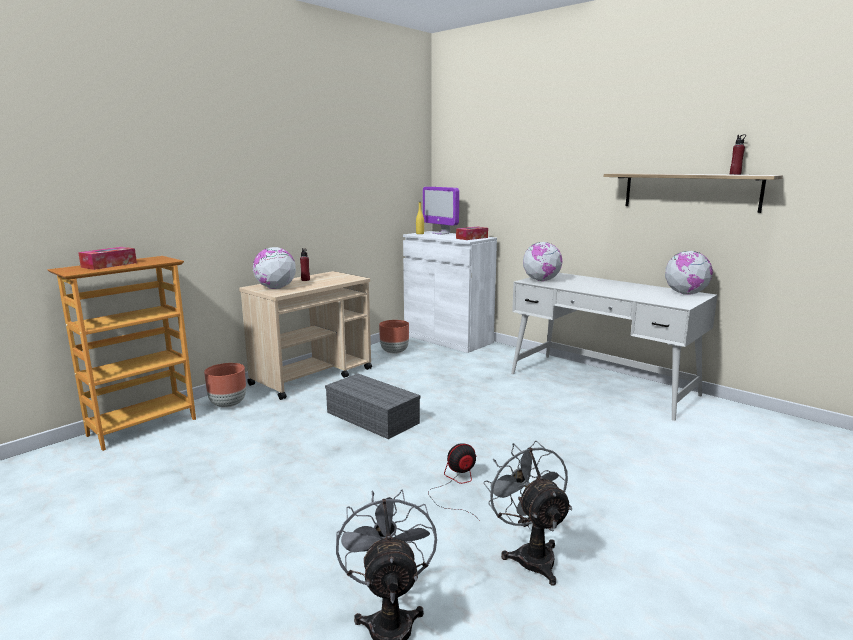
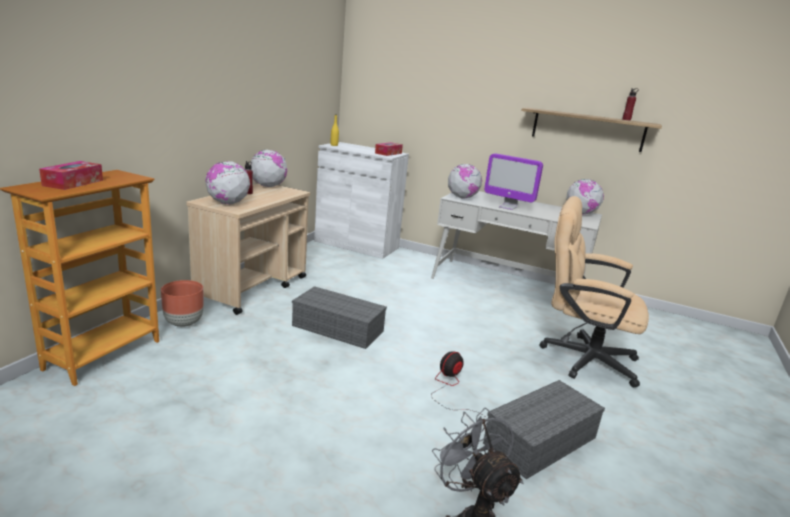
camera: 20 degrees left, 5 degrees up
brown planter [379,320,409,354] -> none
monitor [423,187,459,235] -> monitor moved to [484,153,543,210]
grey fan [483,441,572,586] -> grey storage box [483,380,605,479]
none -> globe [250,150,287,187]
none -> beige office chair [540,196,649,387]

